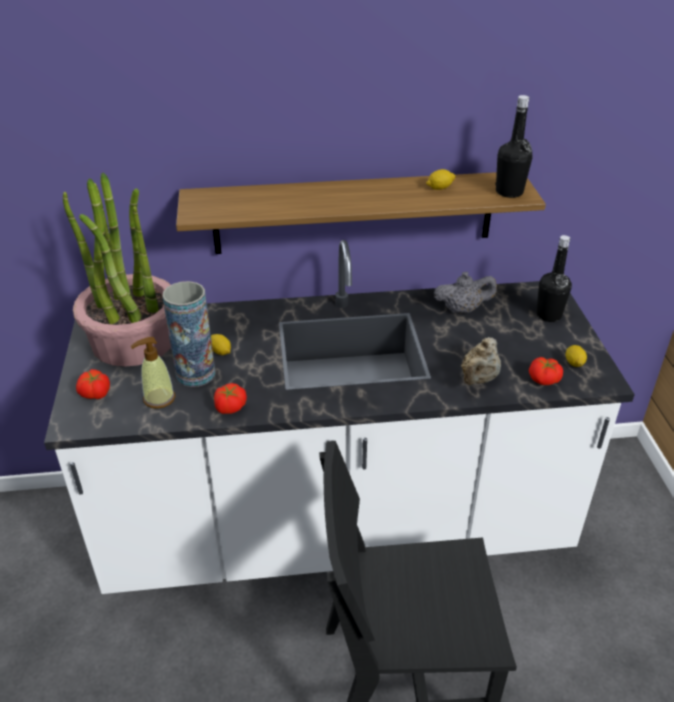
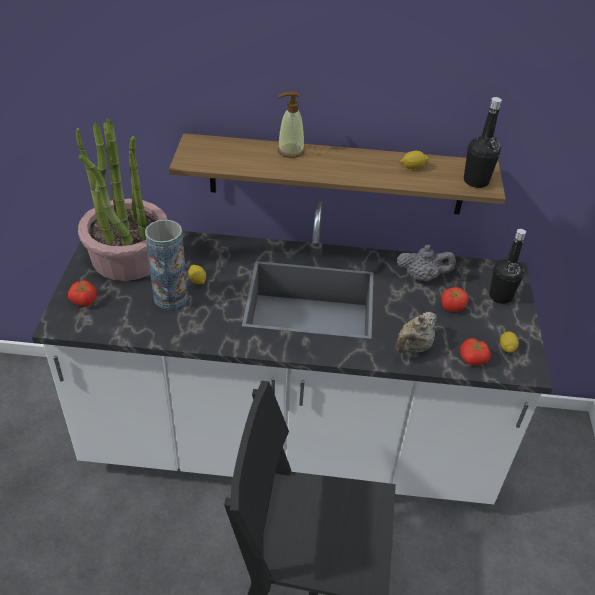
camera: 10 degrees right, 5 degrees up
soap dispenser [131,337,175,409] -> soap dispenser moved to [278,91,305,158]
tomato [214,383,247,414] -> tomato moved to [441,287,469,312]

